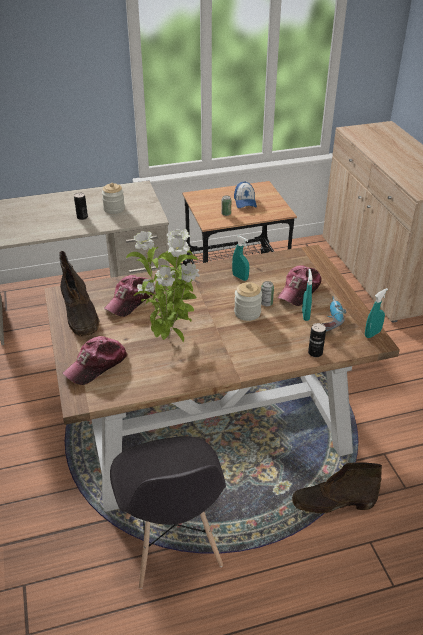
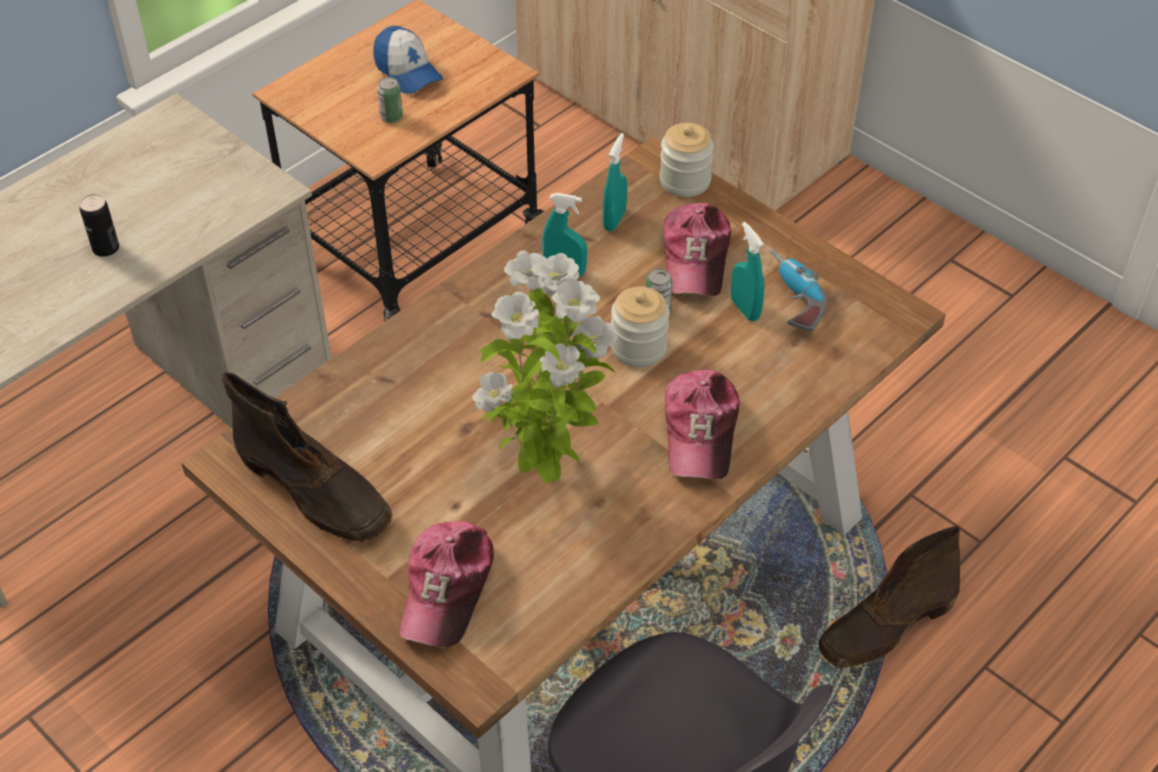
camera: 30 degrees left, 10 degrees up
jar [102,183,125,214] -> jar moved to [660,123,714,197]
cap [104,275,155,317] -> cap moved to [665,369,740,479]
can [308,323,326,357] -> none
turquoise spray bottle [365,288,388,338] -> turquoise spray bottle moved to [603,133,627,231]

